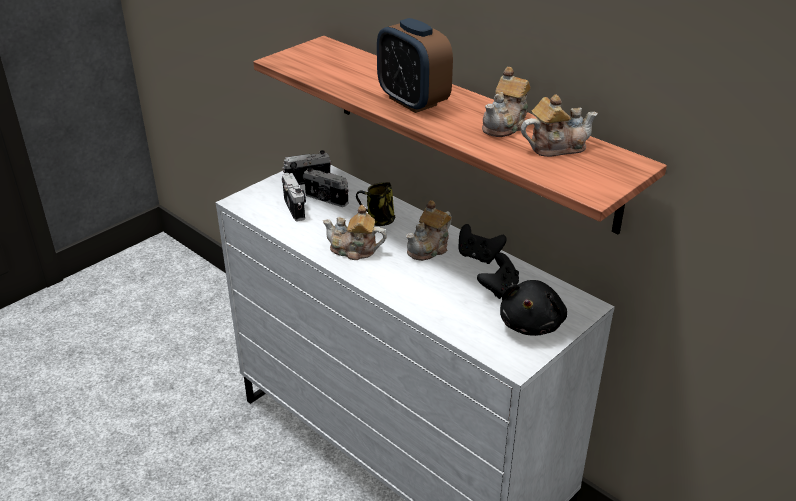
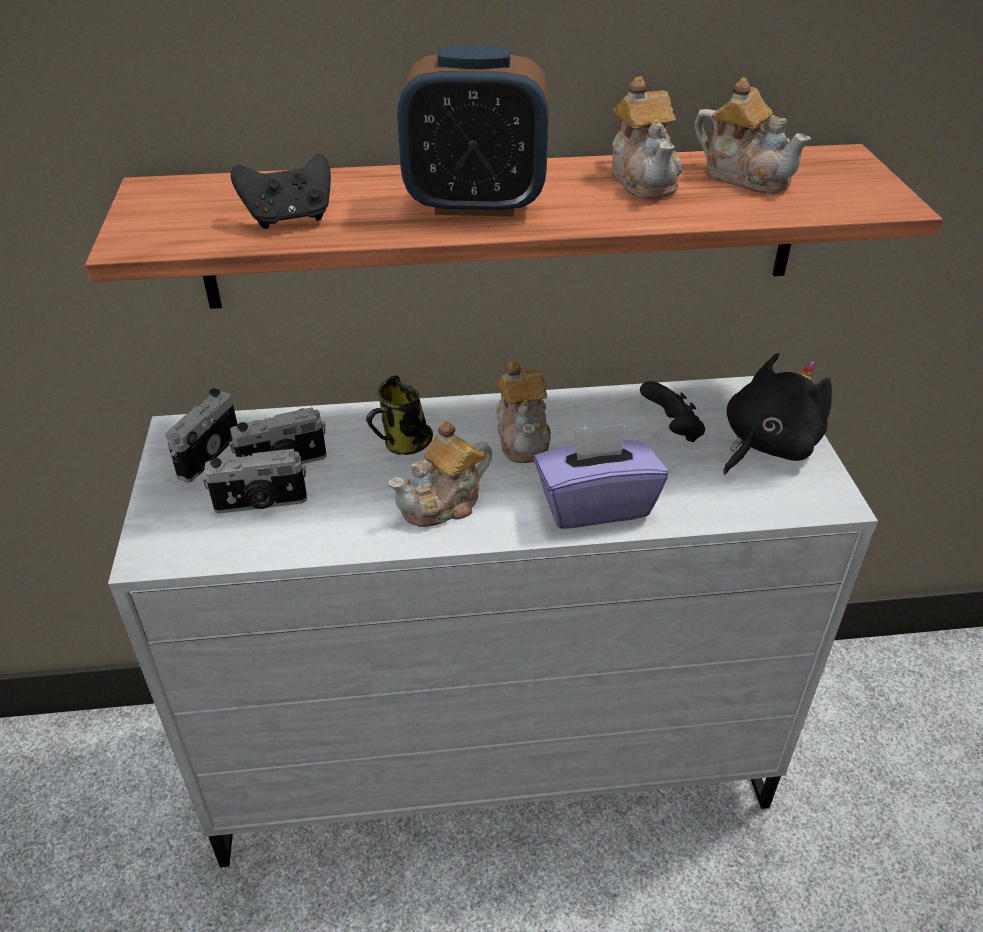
camera: 50 degrees left, 5 degrees up
camera [282,173,306,221] -> camera turned 150 degrees clockwise [203,449,307,514]
black game controller [459,224,507,264] -> black game controller moved to [231,154,331,229]
black plush toy [500,280,567,336] -> black plush toy turned 105 degrees counterclockwise [723,353,832,475]
teapot [521,95,598,157] -> teapot turned 105 degrees clockwise [695,77,811,194]
none -> purple tissue box [534,424,668,529]

